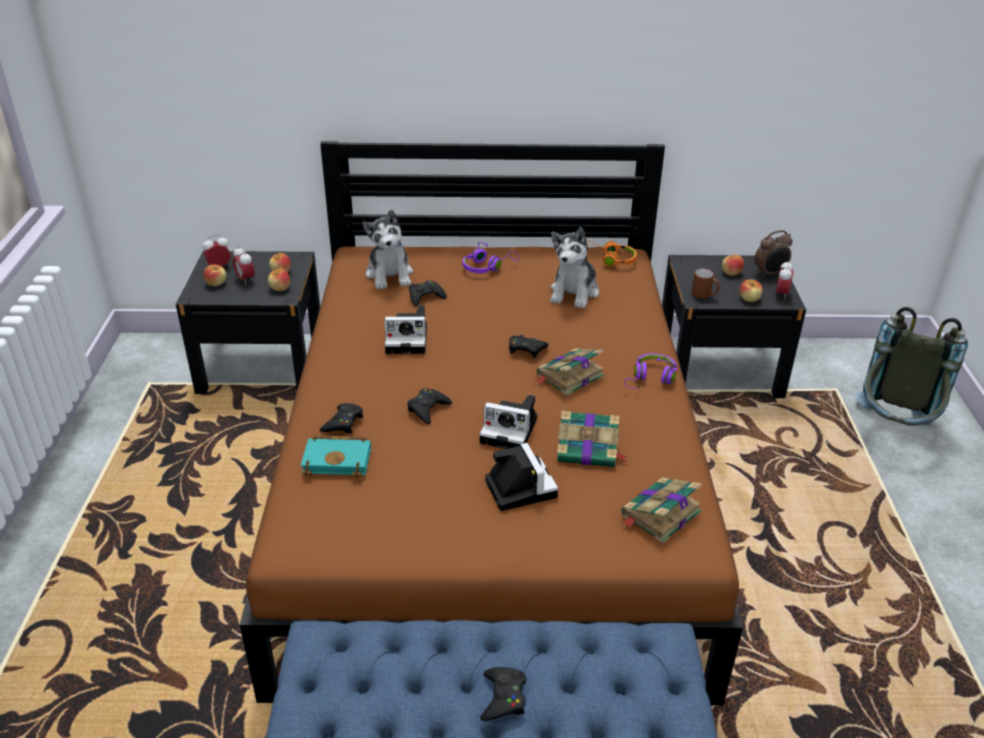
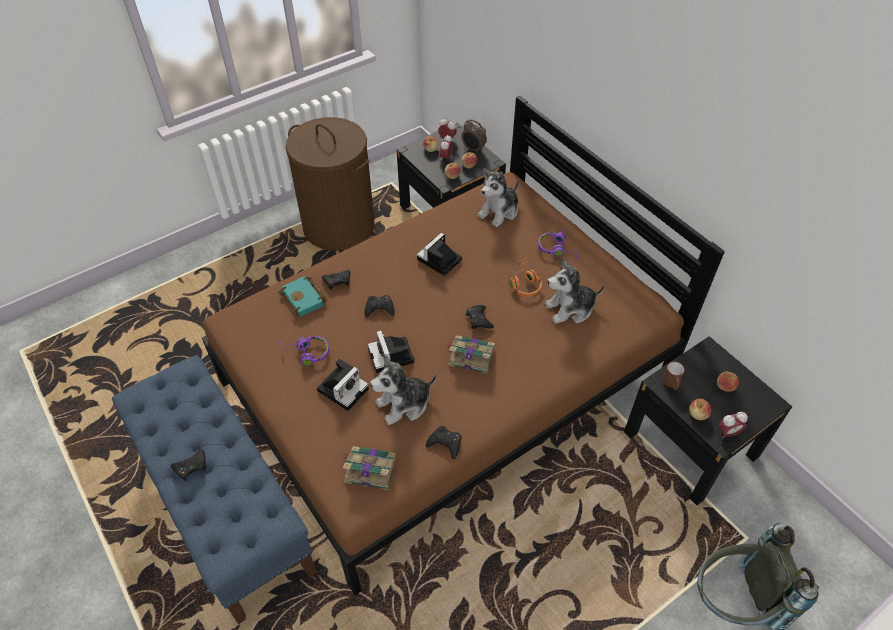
camera: 55 degrees right, 15 degrees up
camera [384,305,427,354] -> camera turned 75 degrees clockwise [417,233,462,276]
black game controller [409,280,447,307] -> black game controller moved to [426,426,461,460]
book [557,411,627,467] -> plush toy [370,355,437,425]
orange headphones [588,240,637,267] -> orange headphones moved to [509,258,542,297]
purple headphones [624,353,677,389] -> purple headphones moved to [280,336,329,366]
alarm clock [755,230,793,277] -> alarm clock moved to [461,119,487,153]
none -> brown laundry basket [286,117,374,251]

